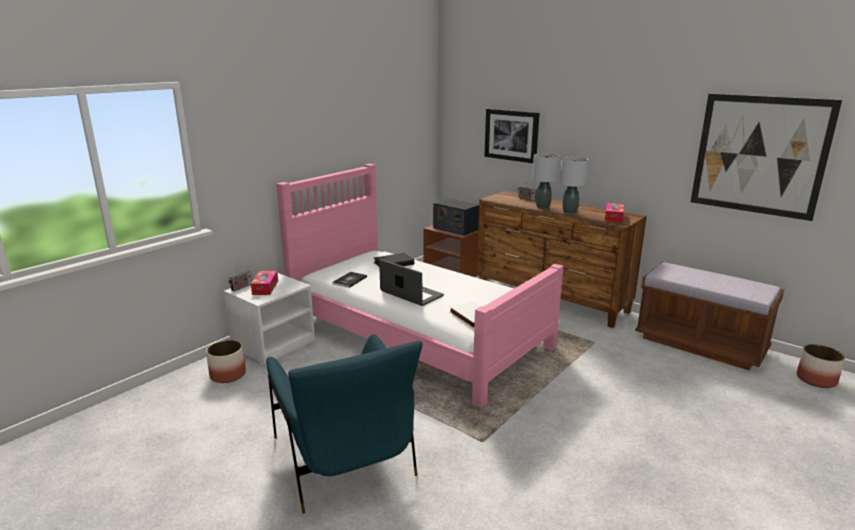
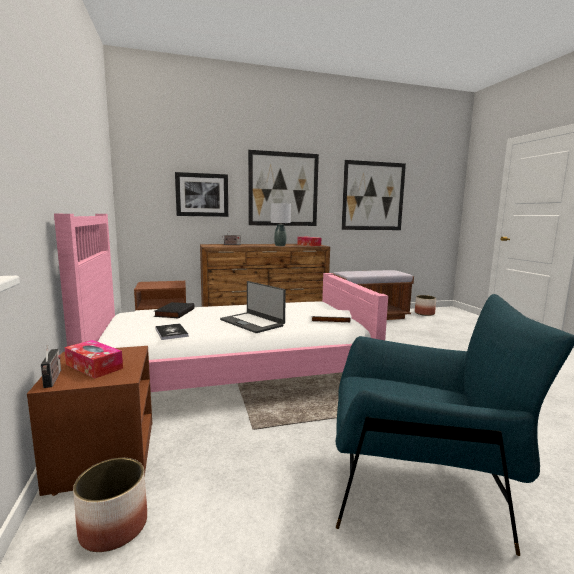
camera: 55 degrees left, 10 degrees down
white nightstand [224,273,315,365] -> brown nightstand [27,346,152,496]
laptop [379,259,444,306] -> laptop turned 120 degrees counterclockwise [220,281,286,333]
radio [433,198,479,236] -> none
grey table lamp [532,153,560,209] -> none
none -> picture [248,150,319,226]

